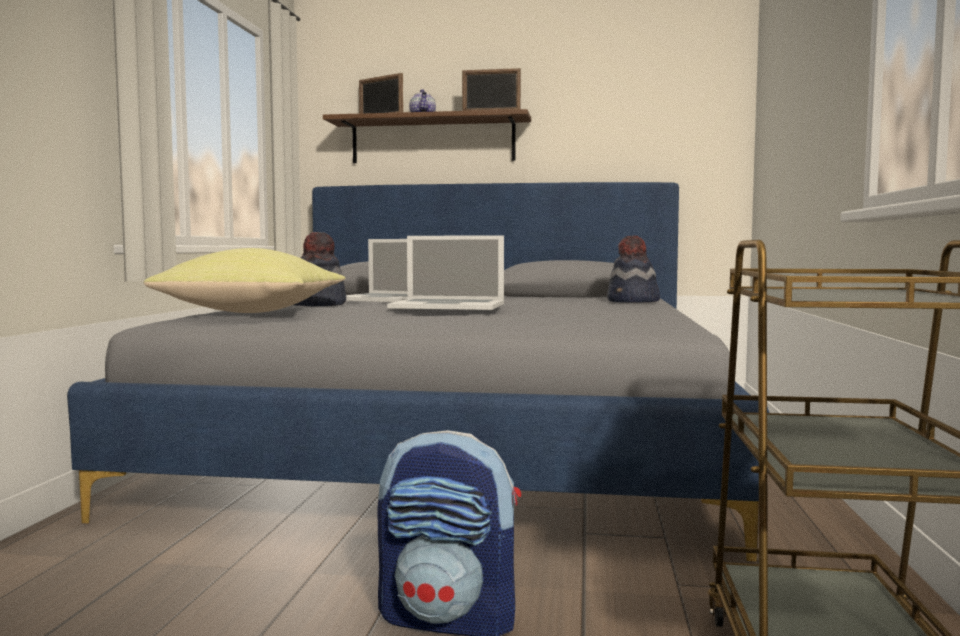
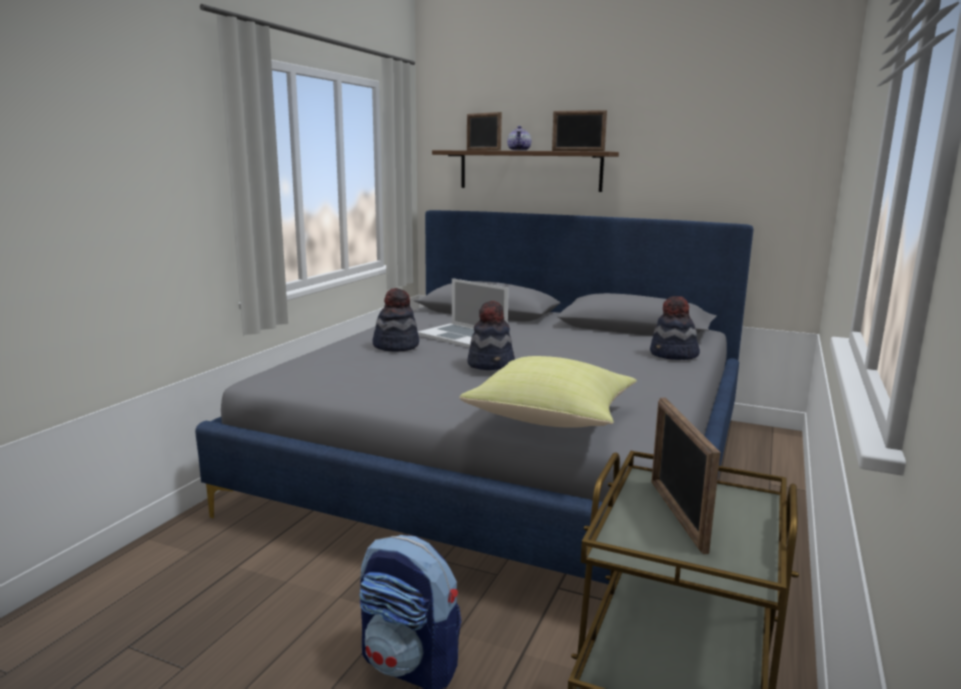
camera: 15 degrees right, 10 degrees up
yellow pillow [144,248,345,313] -> yellow pillow moved to [459,356,637,428]
laptop [387,235,504,310] -> hat [467,301,515,370]
none -> picture frame [651,398,721,554]

